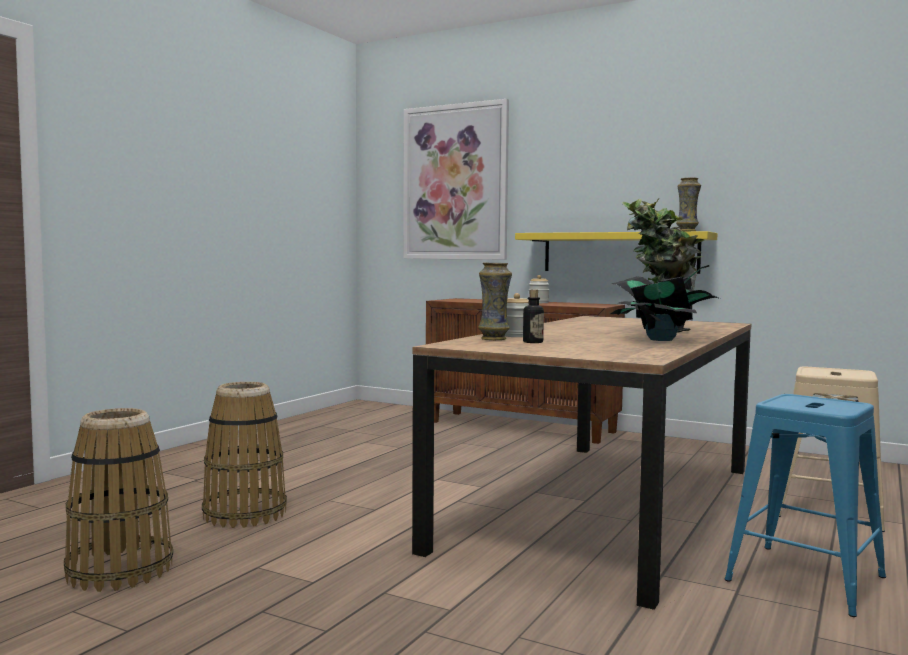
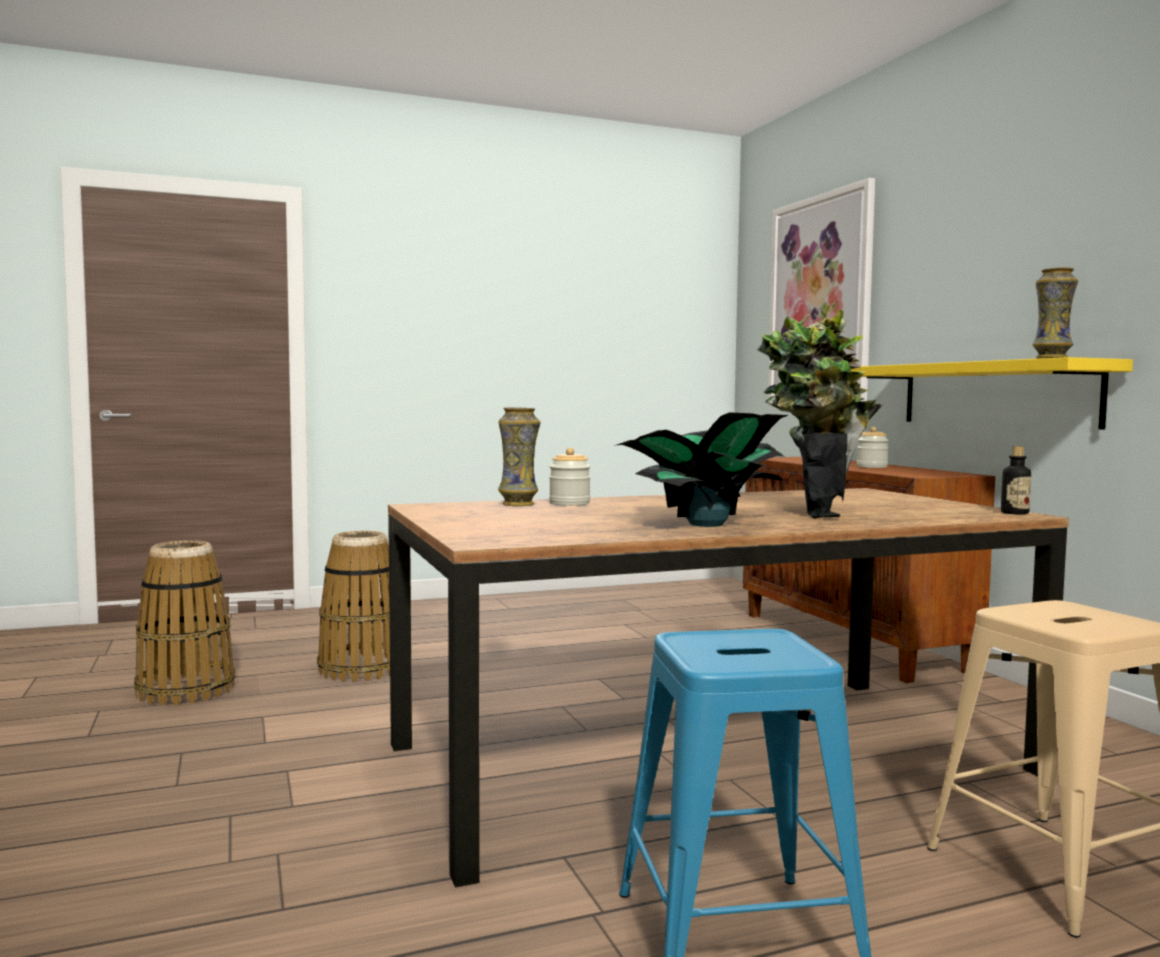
camera: 40 degrees right, 0 degrees up
bottle [523,290,544,343] -> bottle moved to [1001,446,1031,515]

